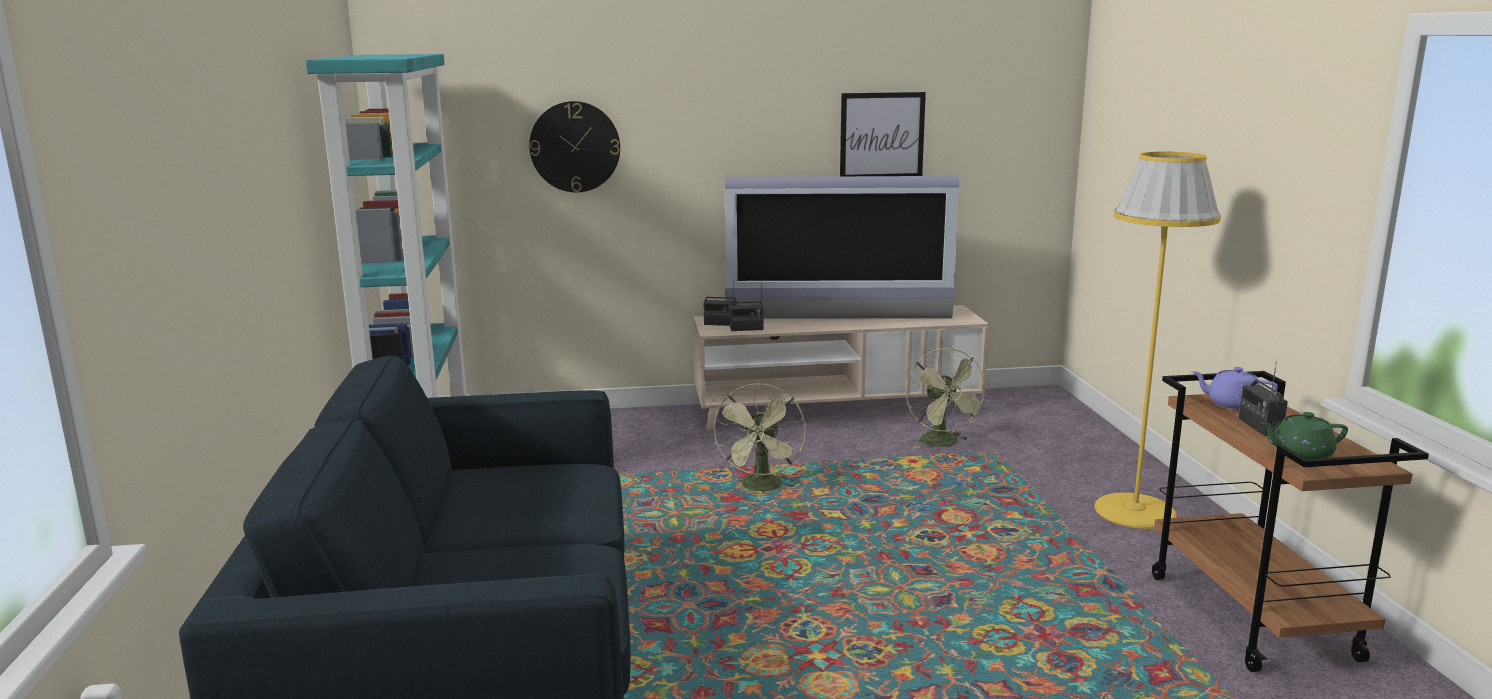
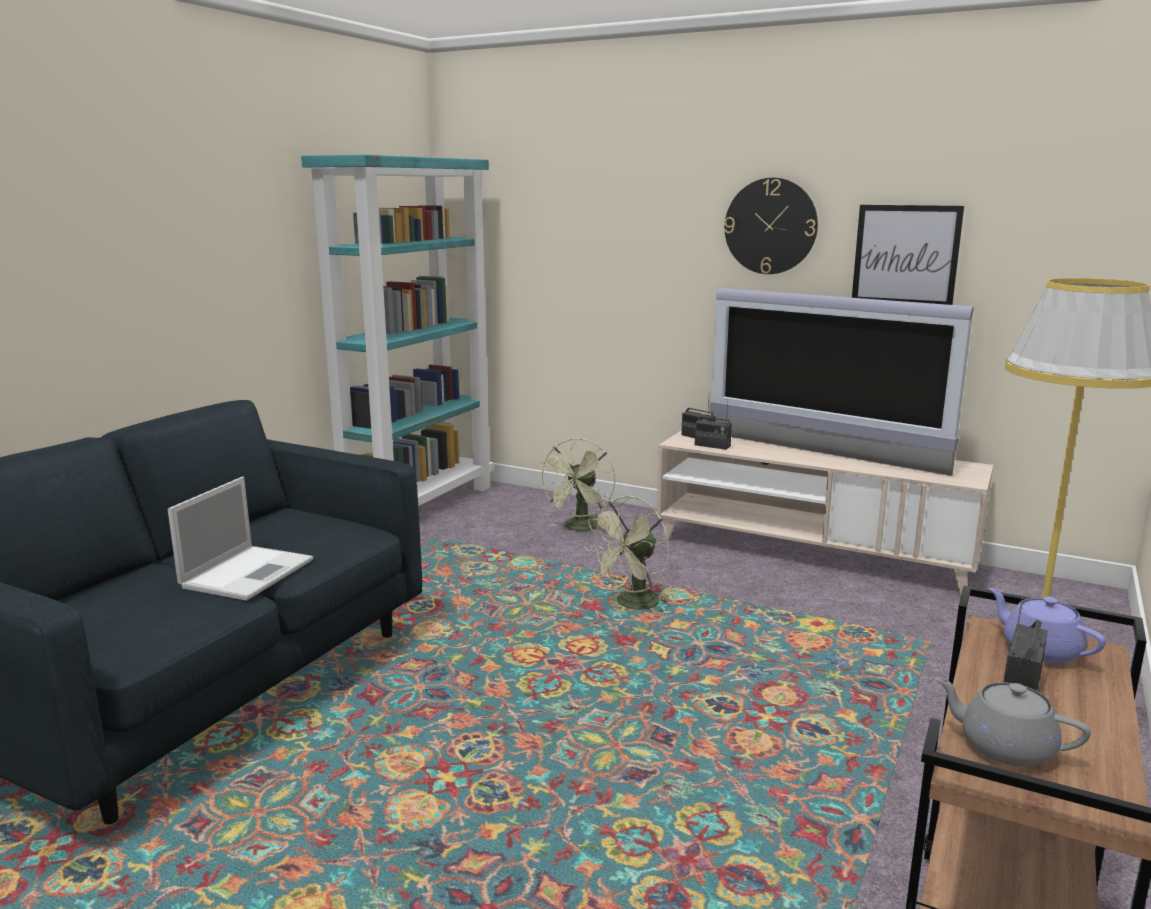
camera: 35 degrees right, 0 degrees up
wall clock [529,101,620,192] -> wall clock moved to [724,178,818,274]
green fan [906,348,989,449] -> green fan moved to [539,438,615,531]
green teapot [1260,412,1348,459] -> grey teapot [935,677,1091,767]
none -> laptop [168,477,313,601]

